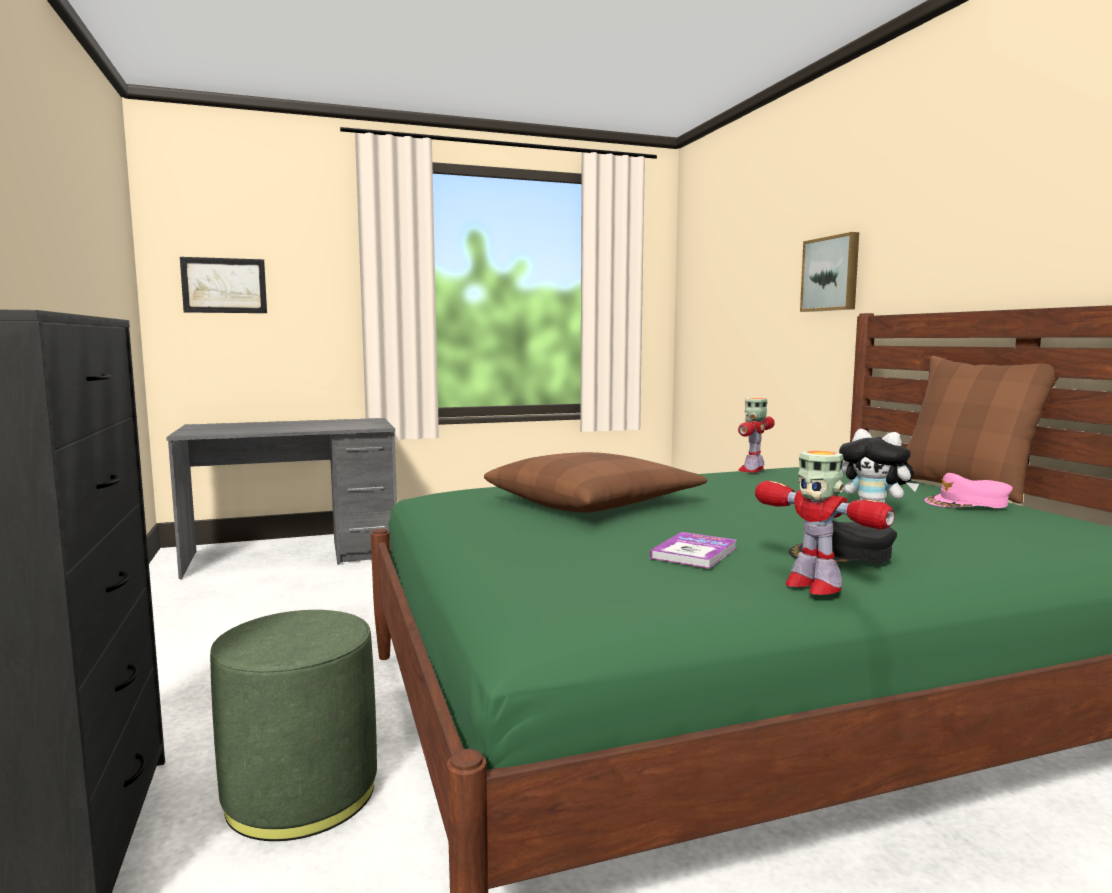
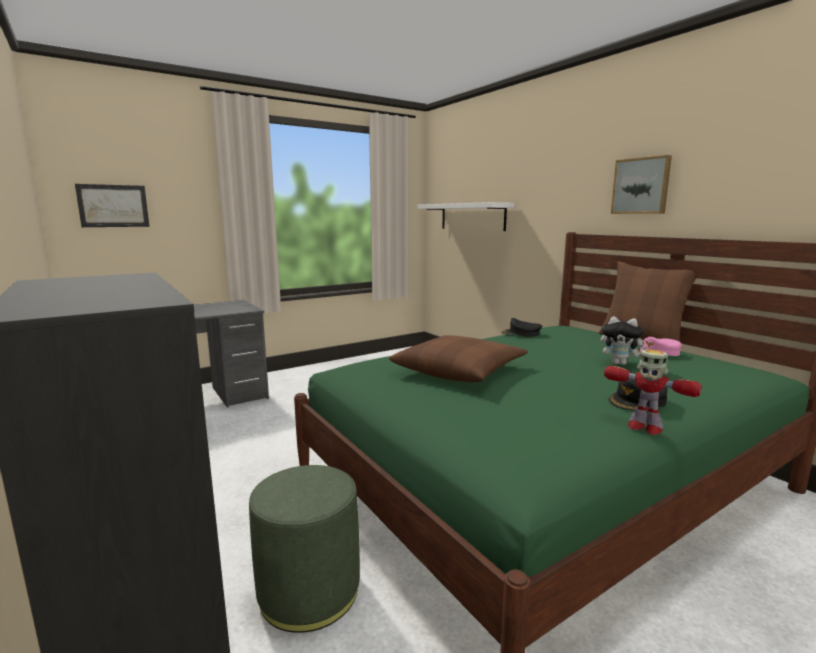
camera: 15 degrees left, 5 degrees up
book [650,532,736,569] -> none
toy robot [738,398,775,473] -> black cap [502,318,542,337]
picture [800,232,859,312] -> picture moved to [611,155,672,214]
none -> white shelf [417,202,515,231]

